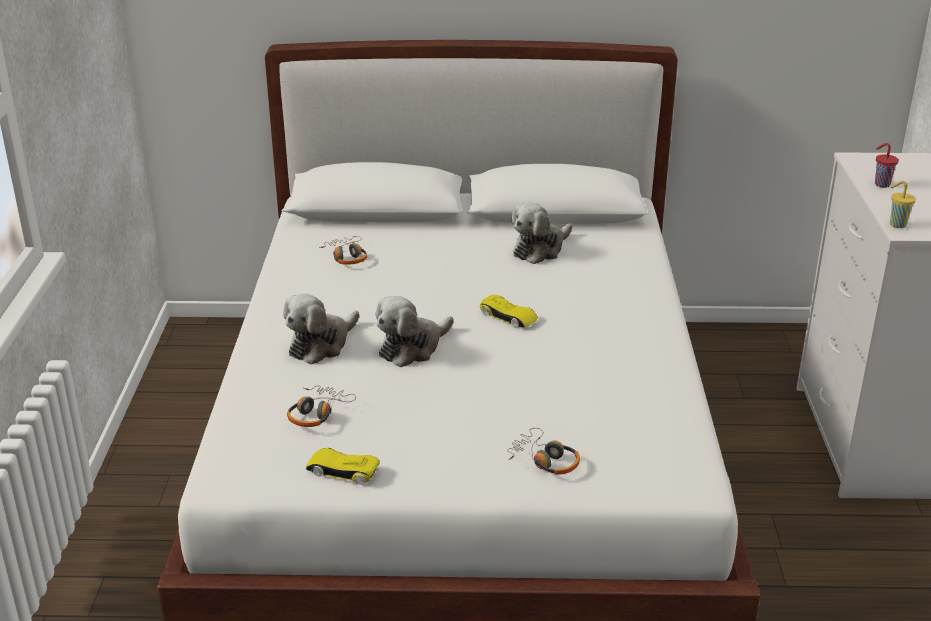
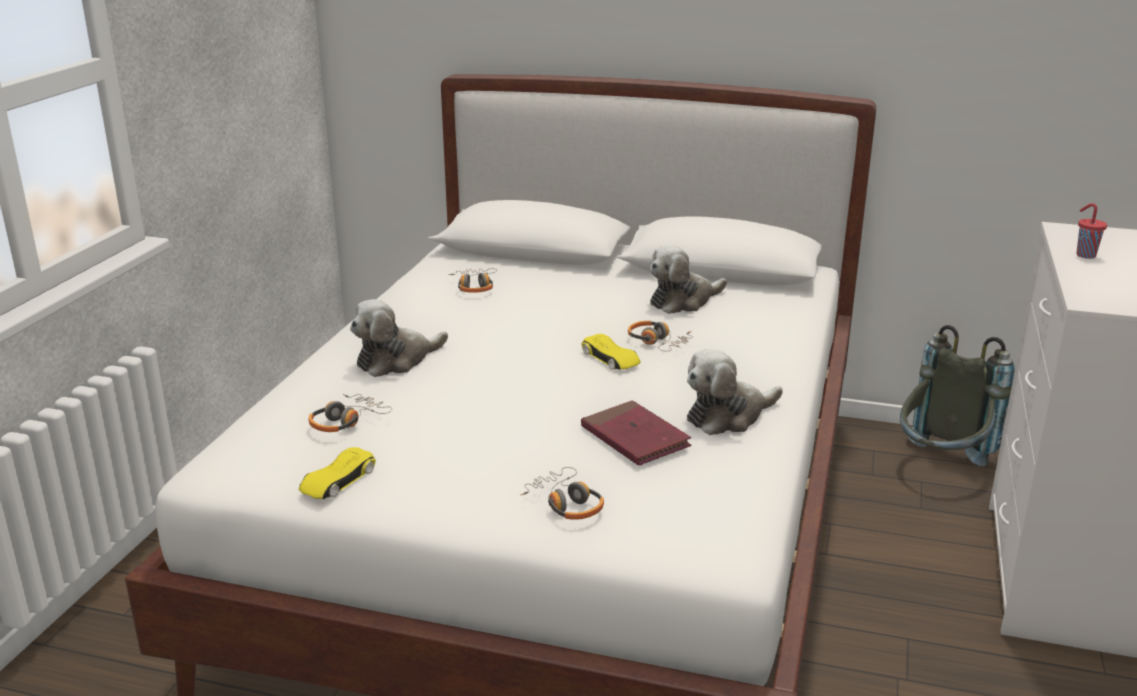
camera: 15 degrees right, 5 degrees down
yellow toy car [306,448,380,485] -> yellow toy car turned 90 degrees counterclockwise [299,447,376,499]
plush toy [376,296,454,367] -> plush toy moved to [687,349,782,435]
yellow cup [890,181,916,228] -> none
none -> red book [581,400,691,466]
none -> headphones [628,321,693,351]
none -> grey backpack [900,325,1015,466]

